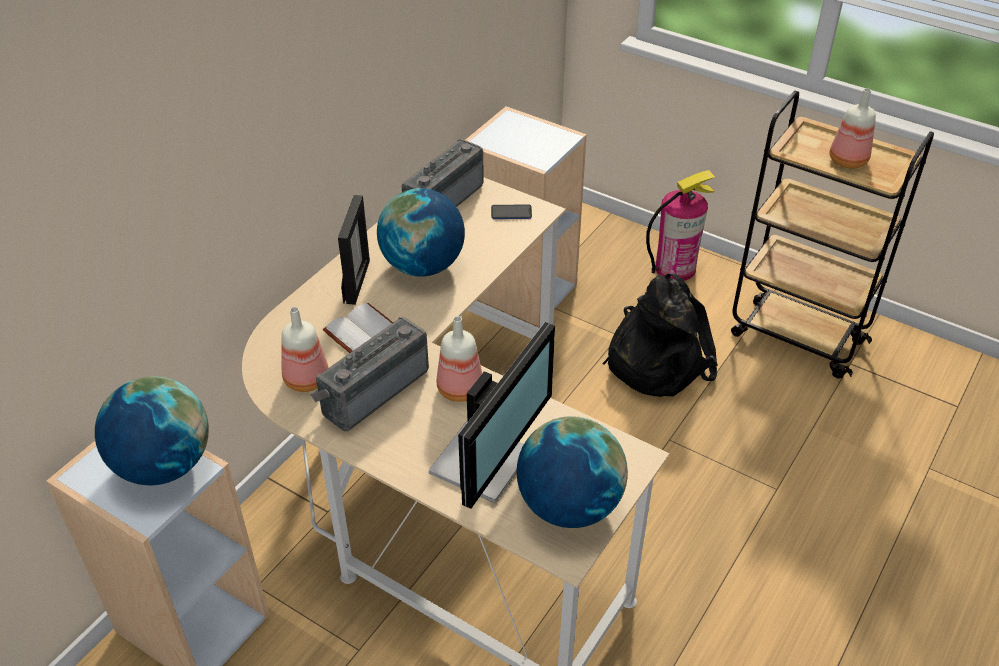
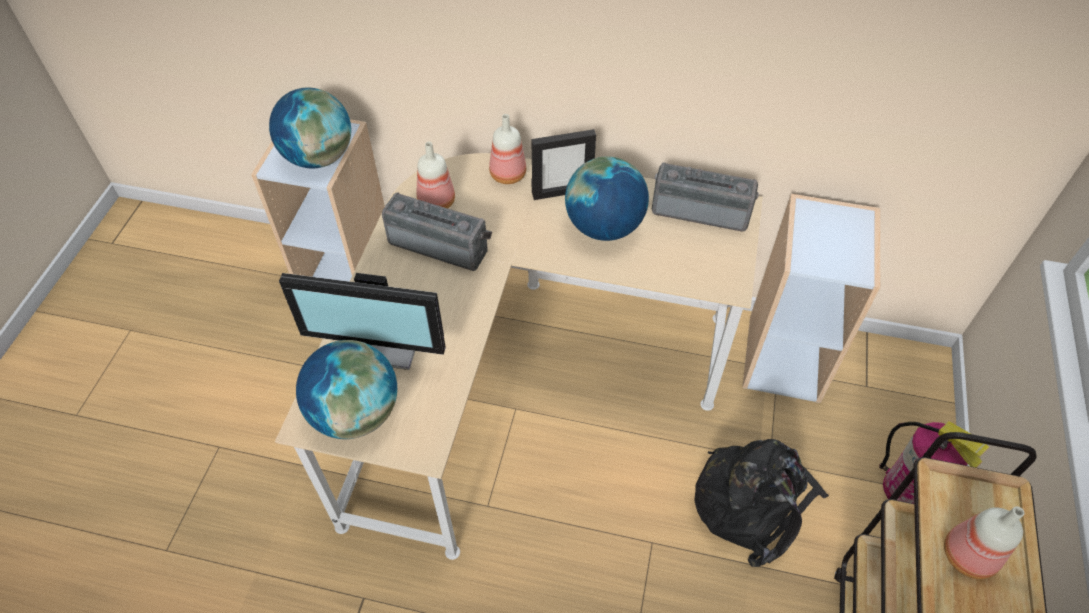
camera: 70 degrees right, 10 degrees up
white book [323,303,393,353] -> none
bottle [437,316,482,402] -> bottle moved to [489,114,526,184]
phone [491,204,532,219] -> none

